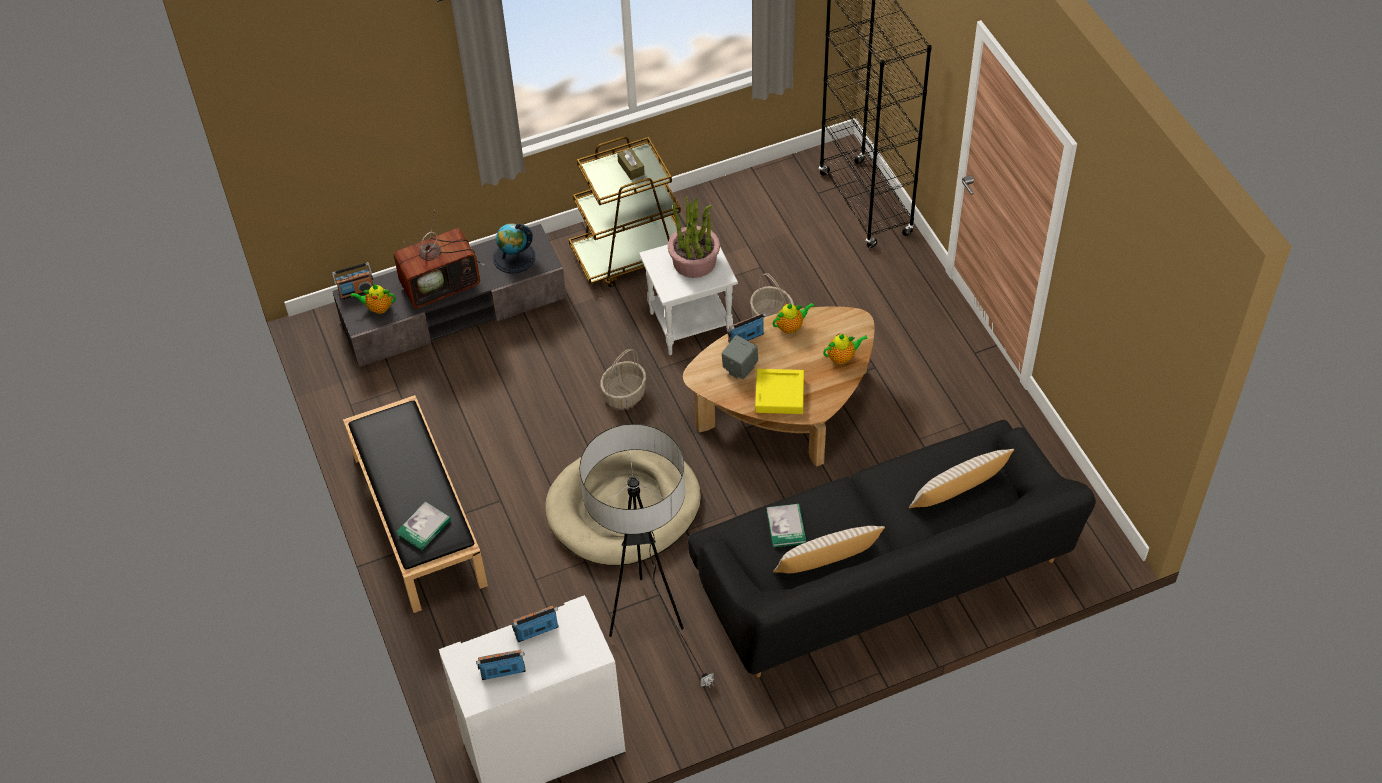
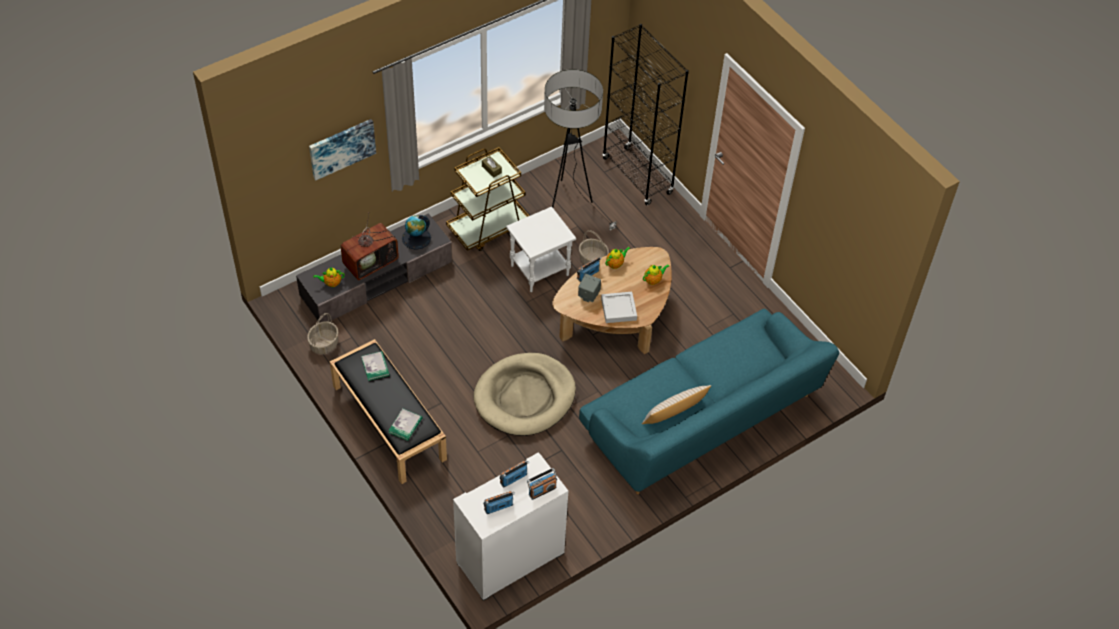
camera: 15 degrees left, 0 degrees up
radio [332,262,373,300] -> radio moved to [527,468,557,500]
floor lamp [580,424,714,688] -> floor lamp moved to [544,69,617,230]
basket [600,349,646,409] -> basket moved to [307,313,338,354]
potted plant [668,196,720,278] -> none
black sofa [688,420,1096,677] -> turquoise sofa [579,309,839,494]
yellow tray [755,369,804,414] -> grey tray [601,292,637,323]
book [767,504,807,548] -> book moved to [361,351,390,381]
beige pillow [909,449,1014,508] -> none
none -> picture [309,119,376,180]

